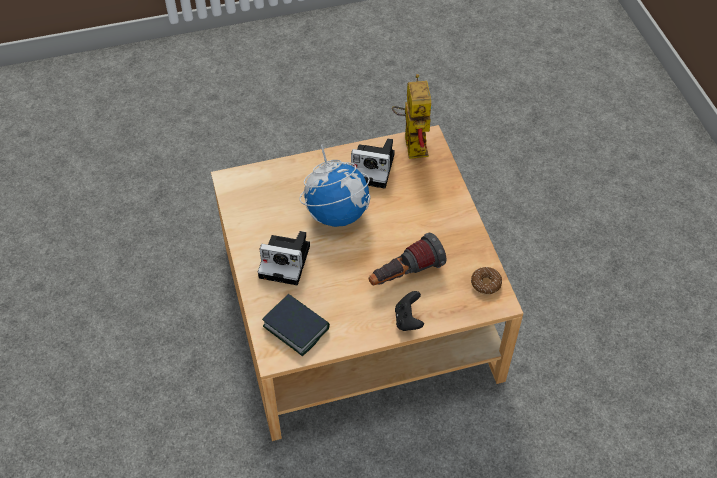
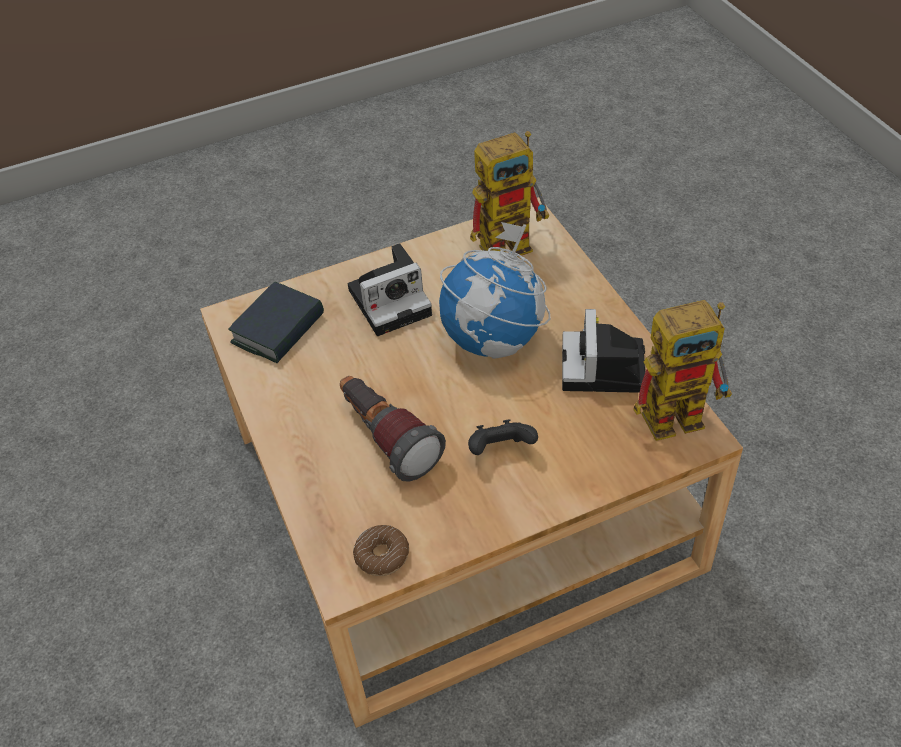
camera: 85 degrees right, 5 degrees down
camera [258,231,310,285] -> camera turned 120 degrees counterclockwise [348,243,432,336]
black game controller [395,291,424,331] -> black game controller moved to [468,419,538,455]
none -> toy robot [470,131,549,257]

